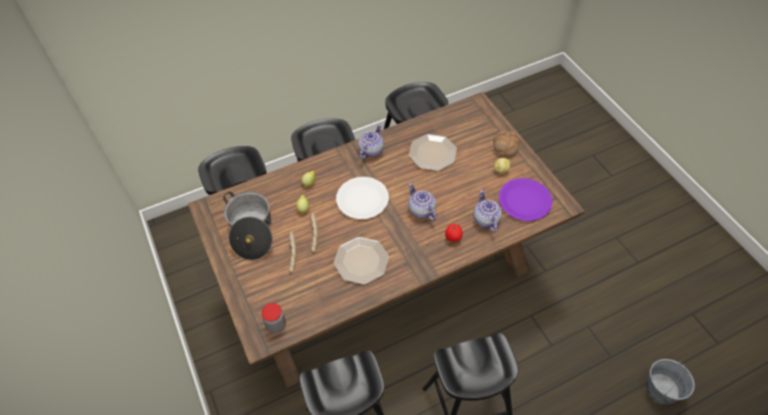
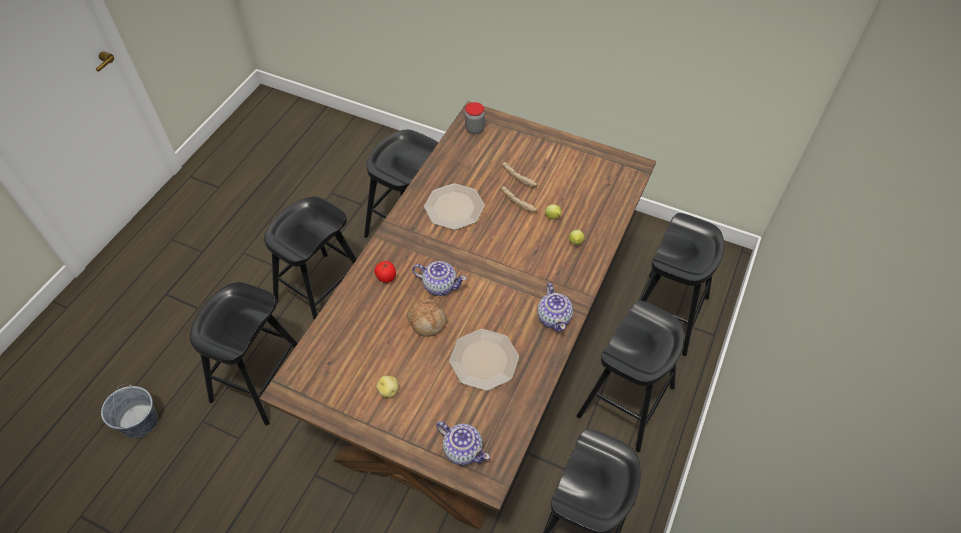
camera: 140 degrees right, 0 degrees up
cooking pot [223,192,273,260] -> none
white plate [336,177,389,219] -> none
teapot [473,190,502,233] -> teapot moved to [436,421,490,465]
bread [493,131,520,157] -> bread moved to [407,299,447,337]
purple plate [499,178,553,221] -> none
none -> black stool [190,282,298,426]

